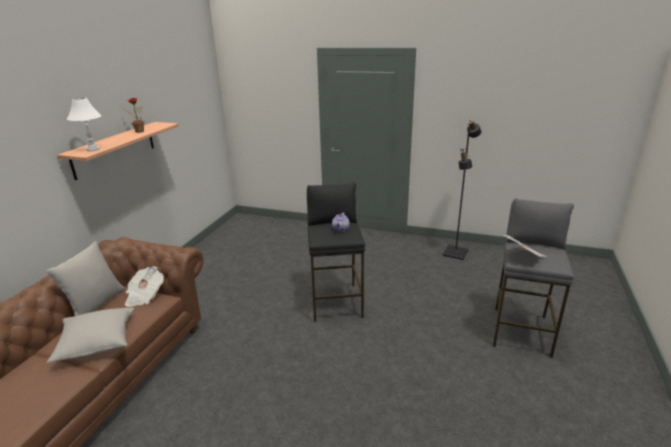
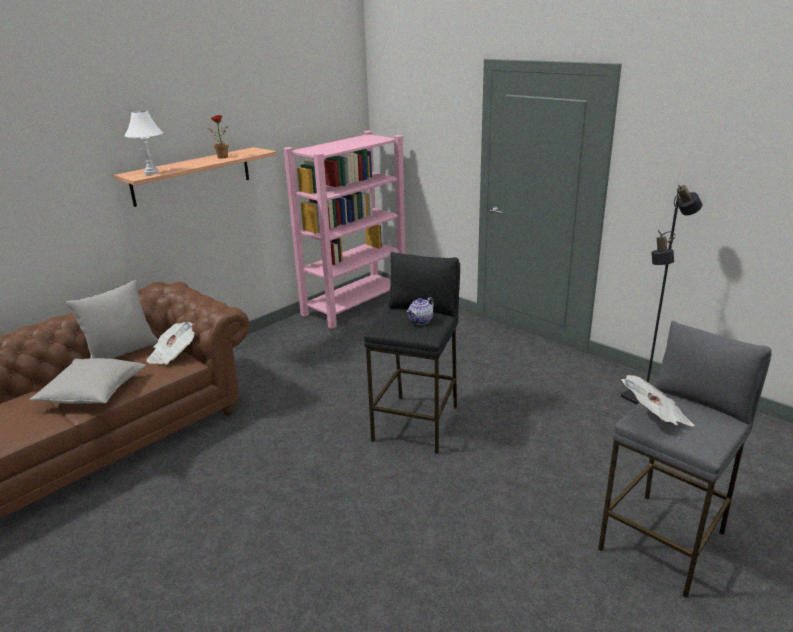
camera: 25 degrees right, 0 degrees up
none -> pink bookcase [283,131,406,329]

